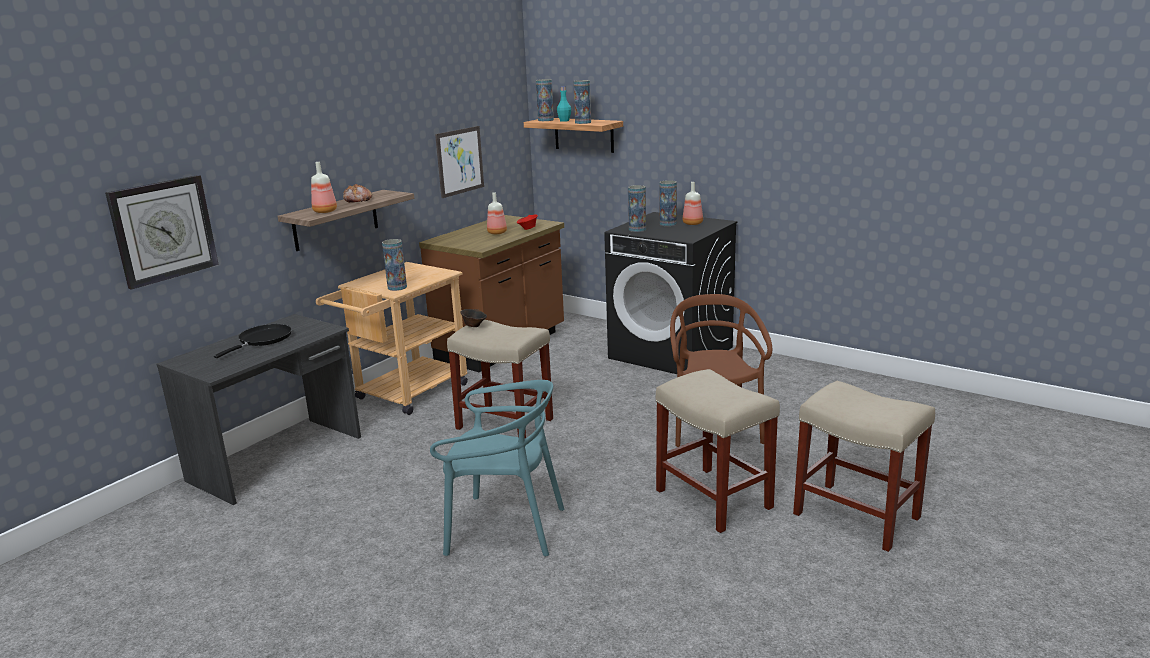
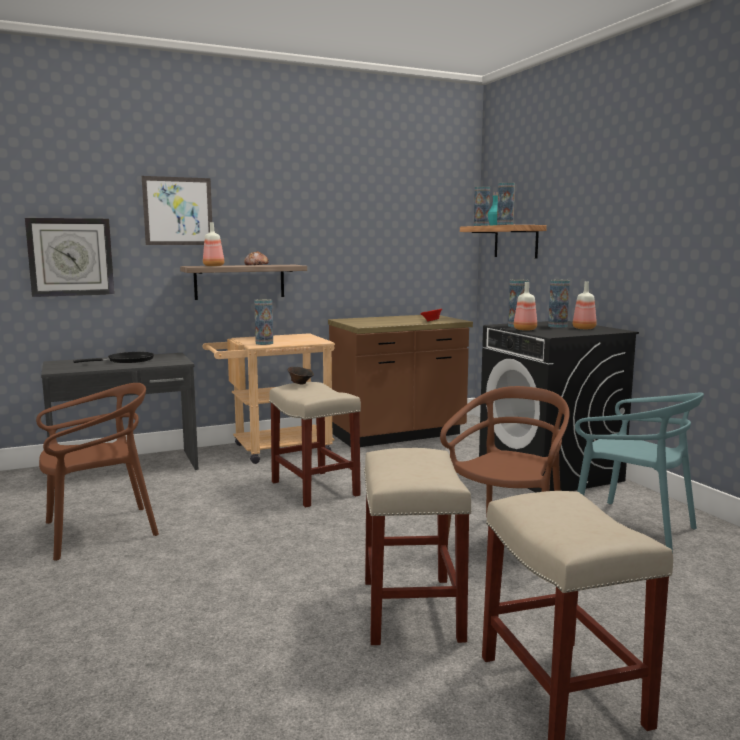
camera: 30 degrees right, 10 degrees down
turquoise chair [430,380,564,556] -> turquoise chair moved to [575,393,704,552]
picture [435,126,484,198] -> picture moved to [142,176,212,245]
bottle [487,192,507,234] -> bottle moved to [514,282,537,331]
none -> brown chair [36,383,159,561]

